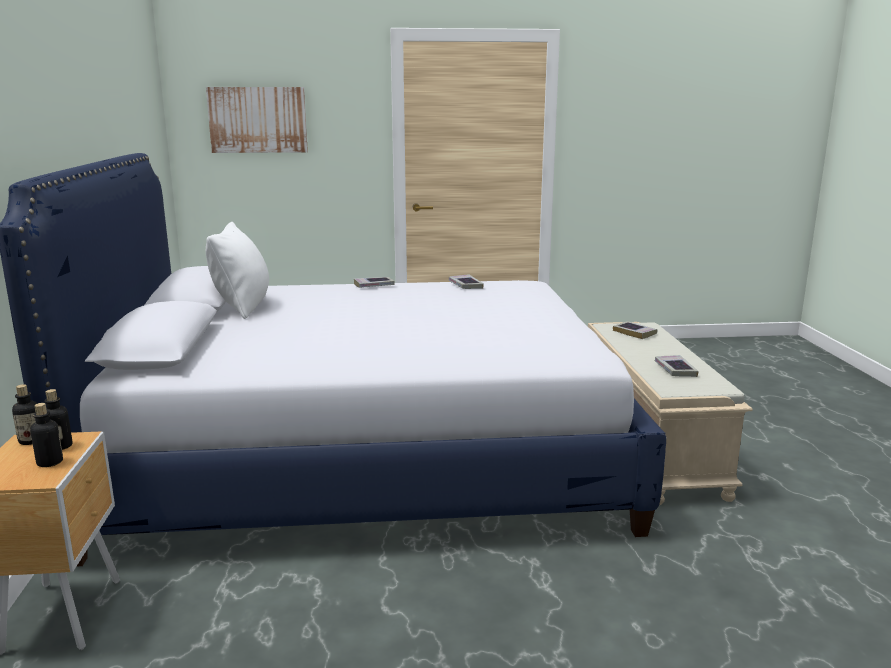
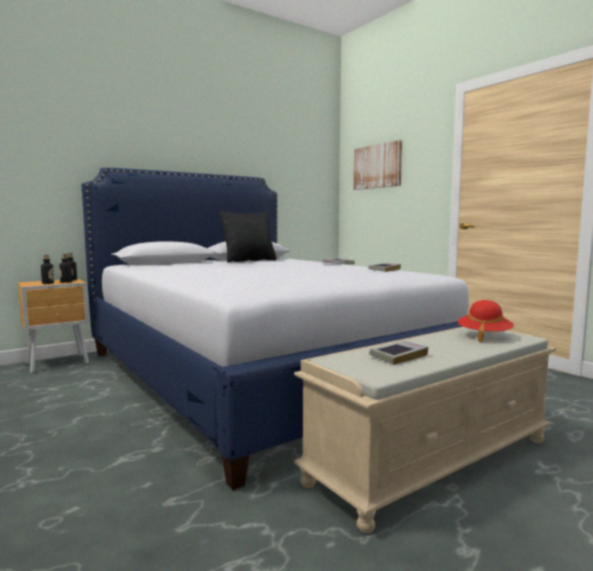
camera: 60 degrees right, 10 degrees down
white pillow [206,222,269,319] -> black pillow [220,211,277,263]
book [613,321,657,339] -> red hat [458,300,514,342]

